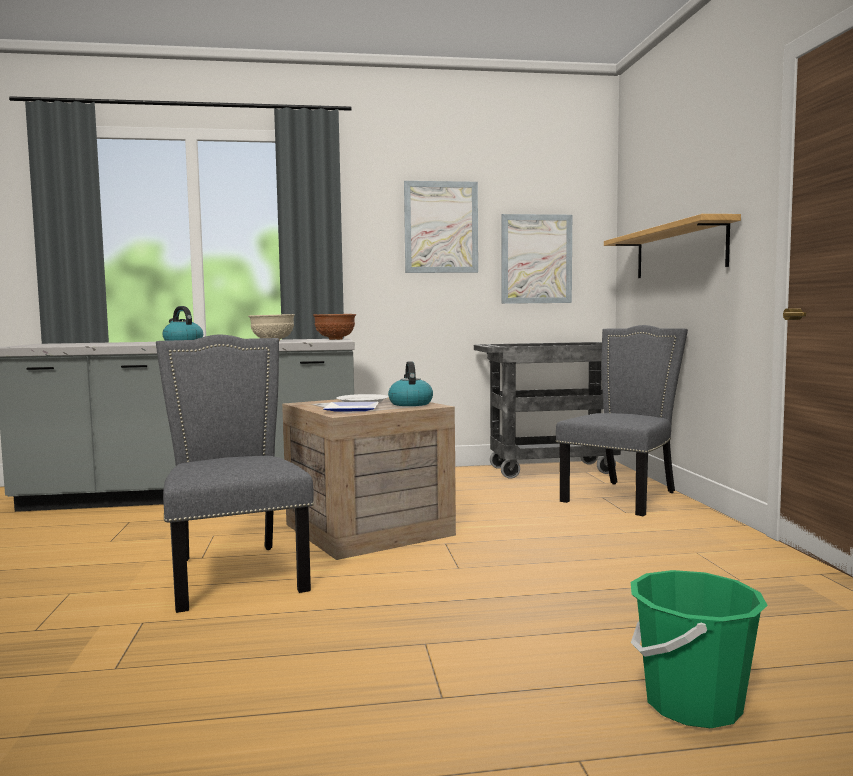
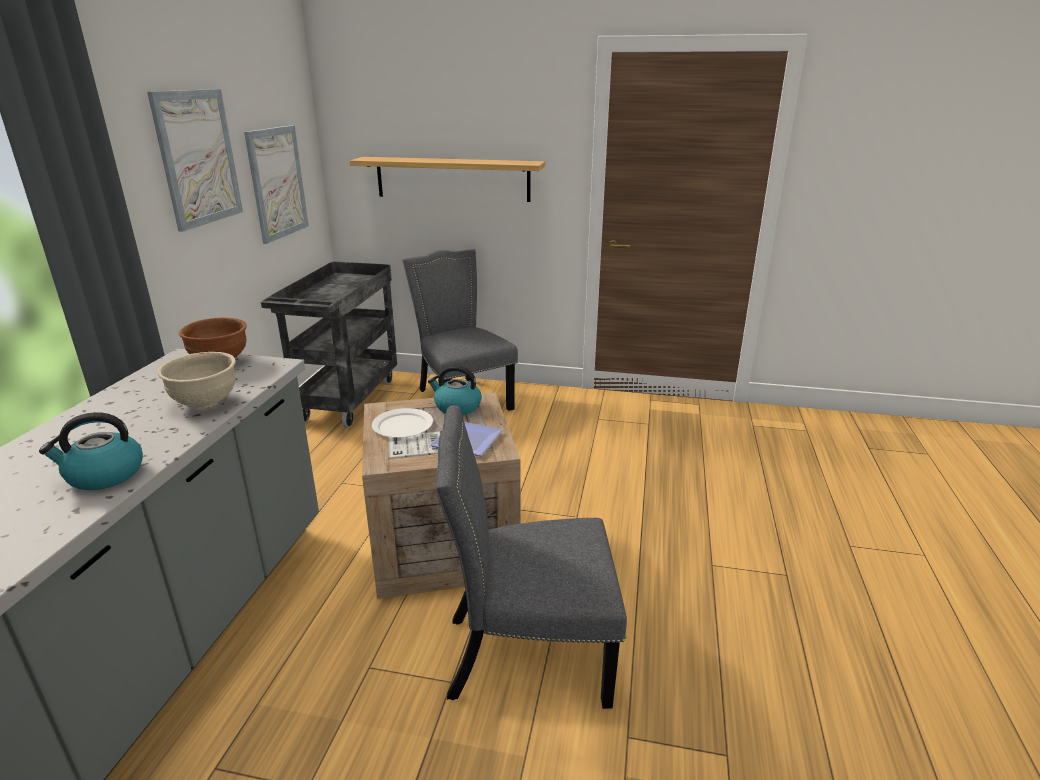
camera: 70 degrees left, 20 degrees up
green bucket [631,570,768,728] -> none

